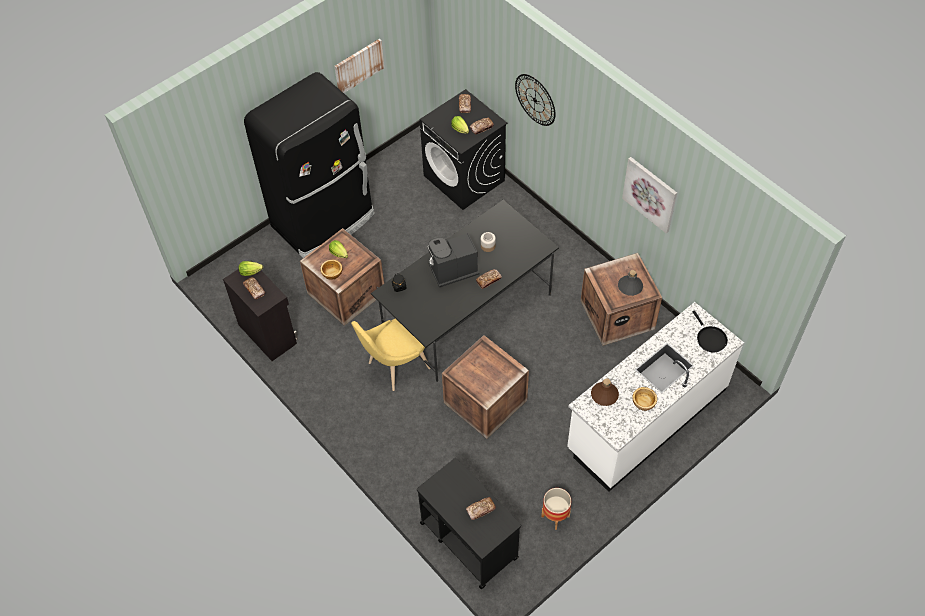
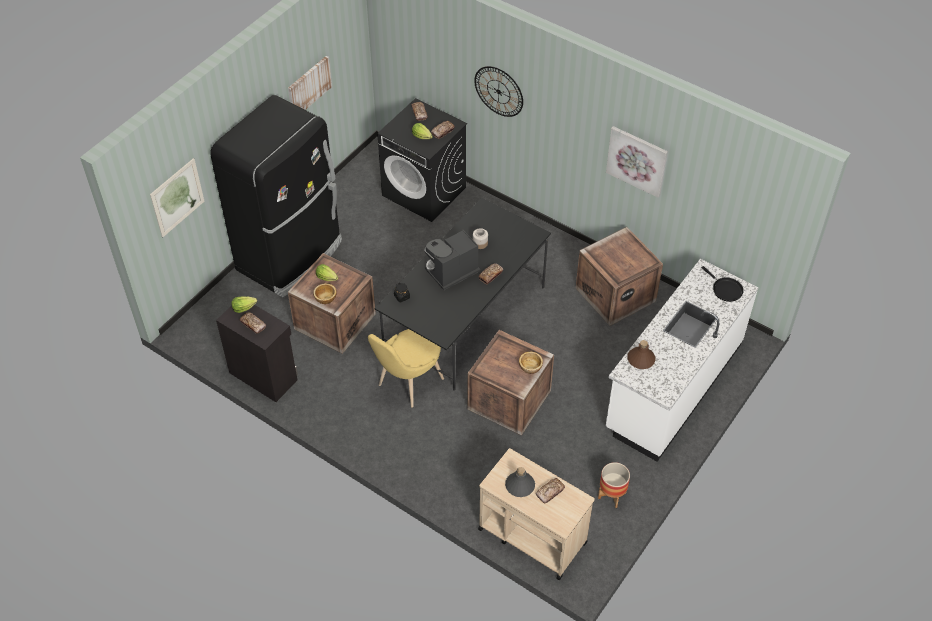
camera: 15 degrees left, 5 degrees down
black cart [417,458,521,589] -> beige cart [478,448,595,580]
grey bottle [618,270,643,296] -> grey bottle moved to [505,467,535,497]
bowl [632,387,657,411] -> bowl moved to [519,352,543,374]
none -> picture [150,158,204,237]

